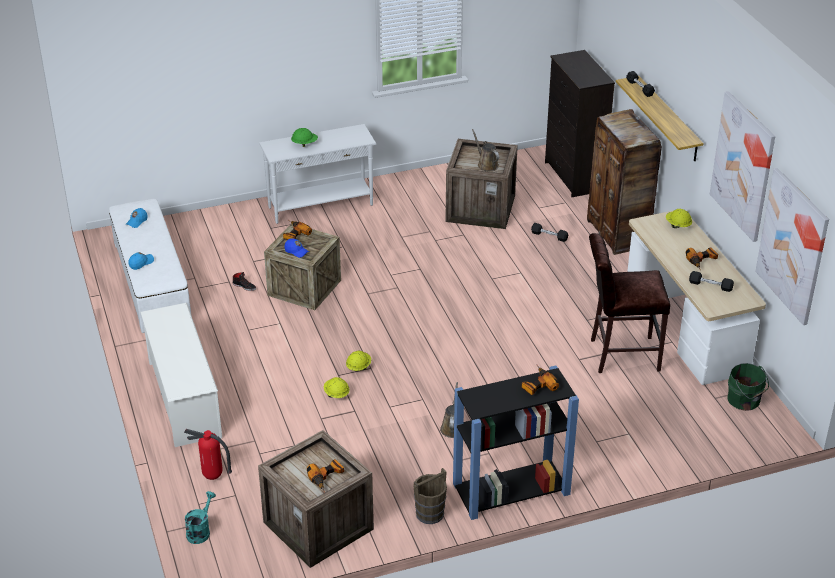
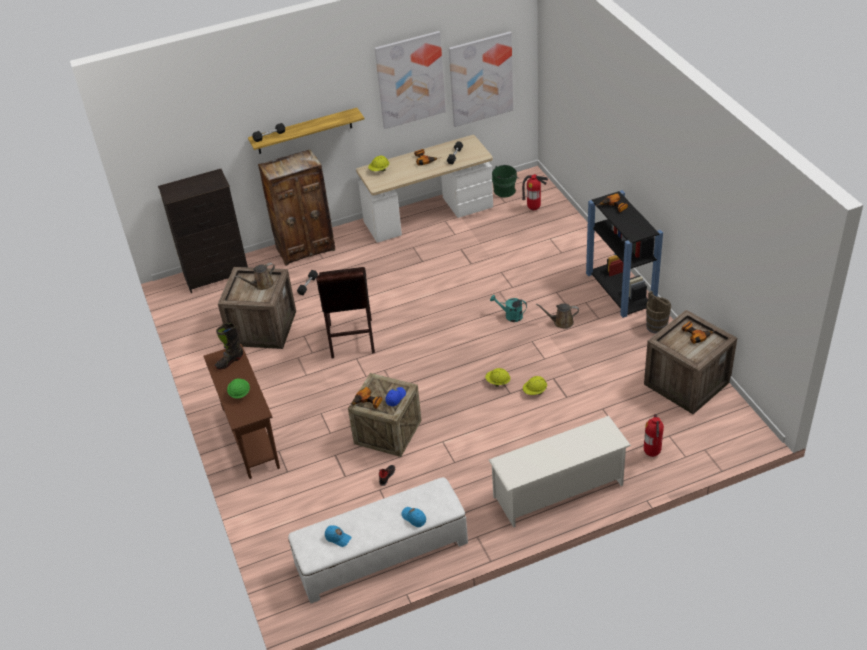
camera: 90 degrees left, 5 degrees up
turquoise watering can [185,491,216,544] -> turquoise watering can moved to [490,295,527,322]
white console table [259,124,376,224] -> brown console table [203,344,280,479]
brown stool [589,233,670,373] -> brown stool moved to [316,267,375,359]
none -> black boot [215,323,243,370]
none -> fire extinguisher [522,174,548,210]

